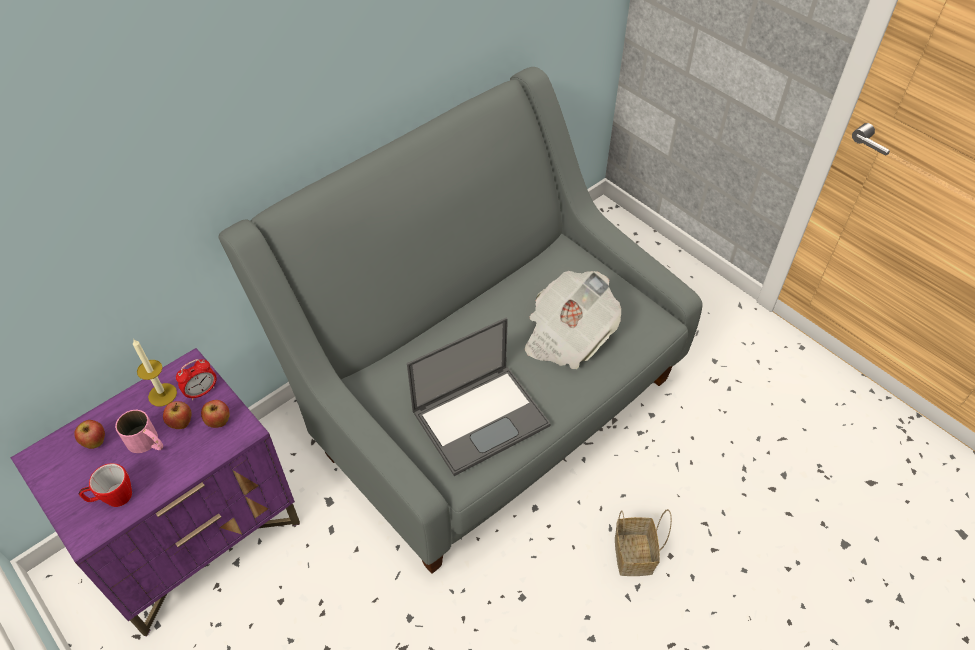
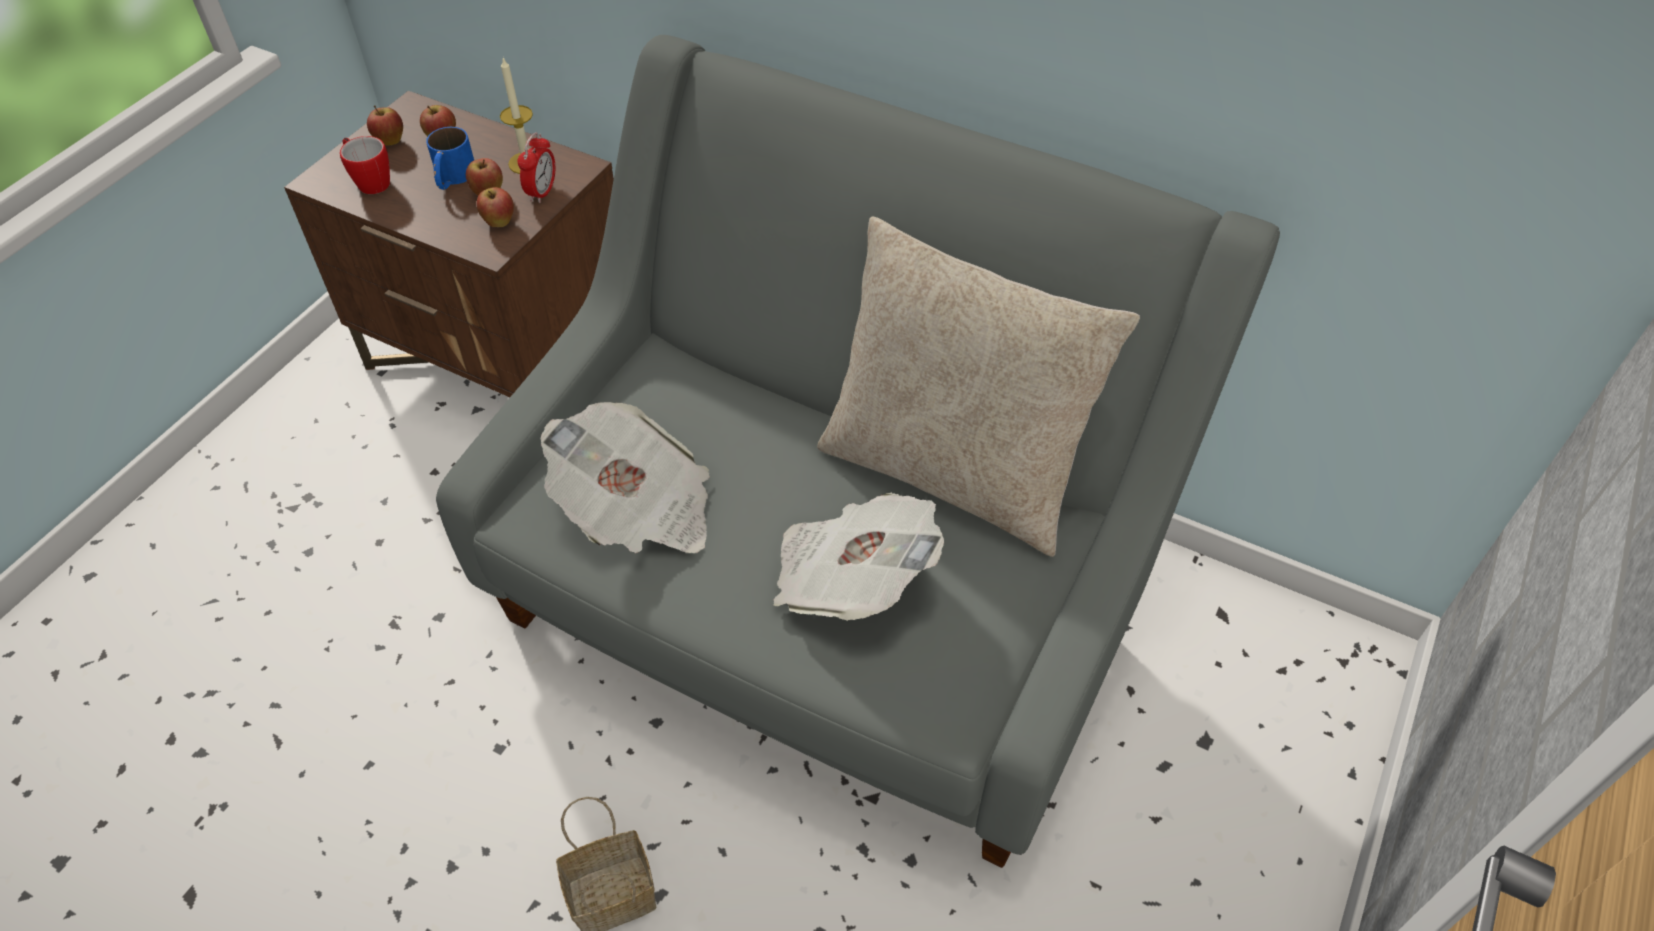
camera: 70 degrees right, 0 degrees up
purple nightstand [11,348,300,637] -> brown nightstand [284,91,614,397]
pink mug [115,410,163,453] -> blue mug [426,127,474,190]
alarm clock [176,359,217,400] -> alarm clock turned 105 degrees counterclockwise [517,132,555,203]
laptop [407,317,551,476] -> newspaper [541,402,710,553]
none -> apple [367,105,403,145]
none -> beige pillow [817,216,1140,557]

